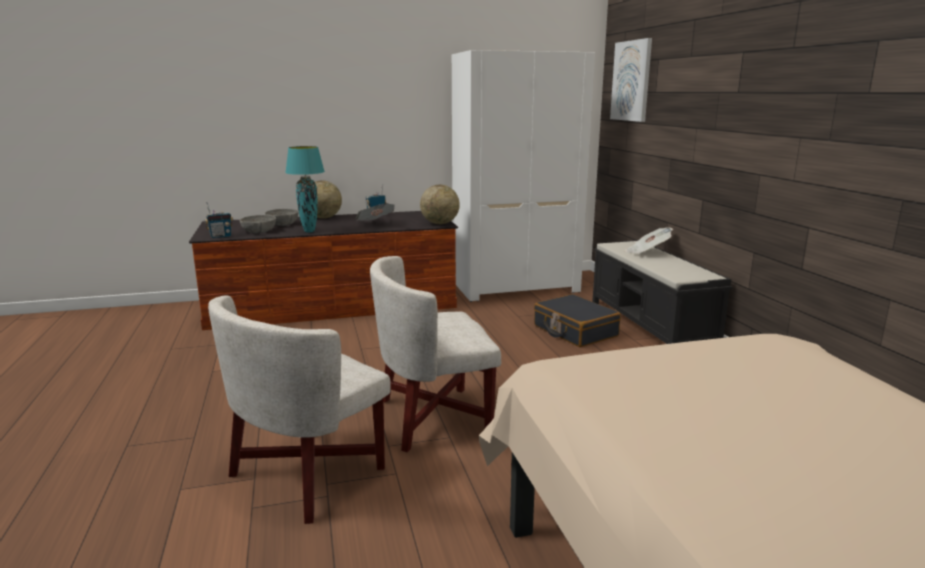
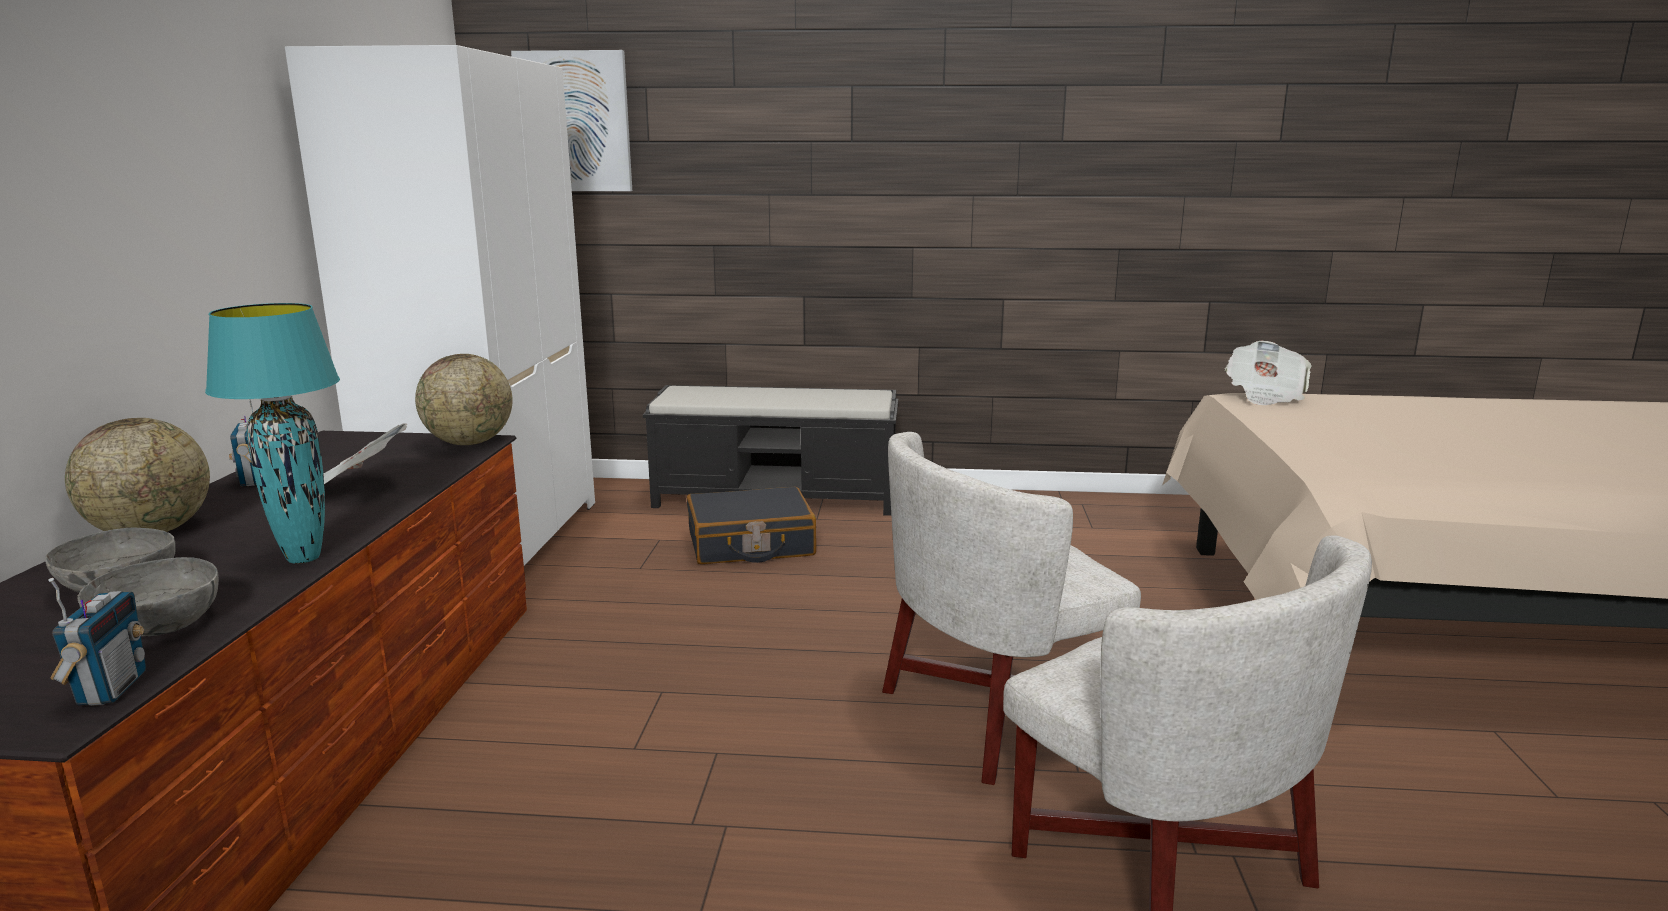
camera: 70 degrees left, 0 degrees up
white armchair [370,256,501,452] -> white armchair turned 60 degrees clockwise [882,432,1141,785]
newspaper [625,227,673,254] -> newspaper moved to [1225,341,1312,405]

